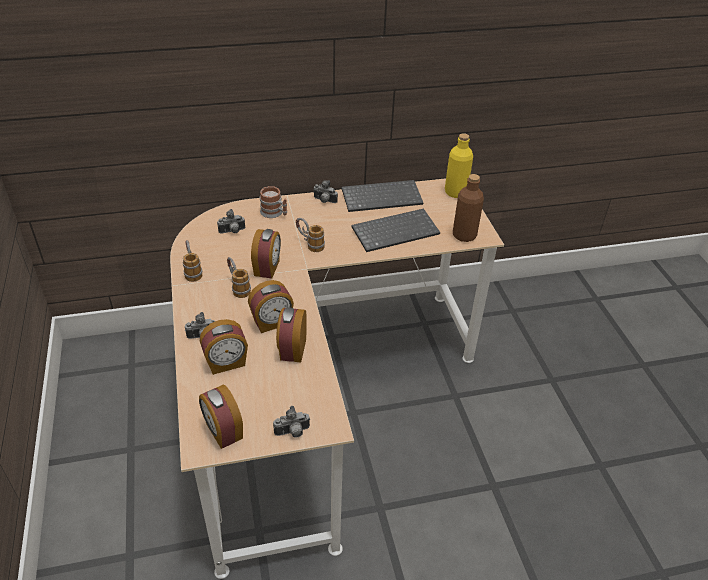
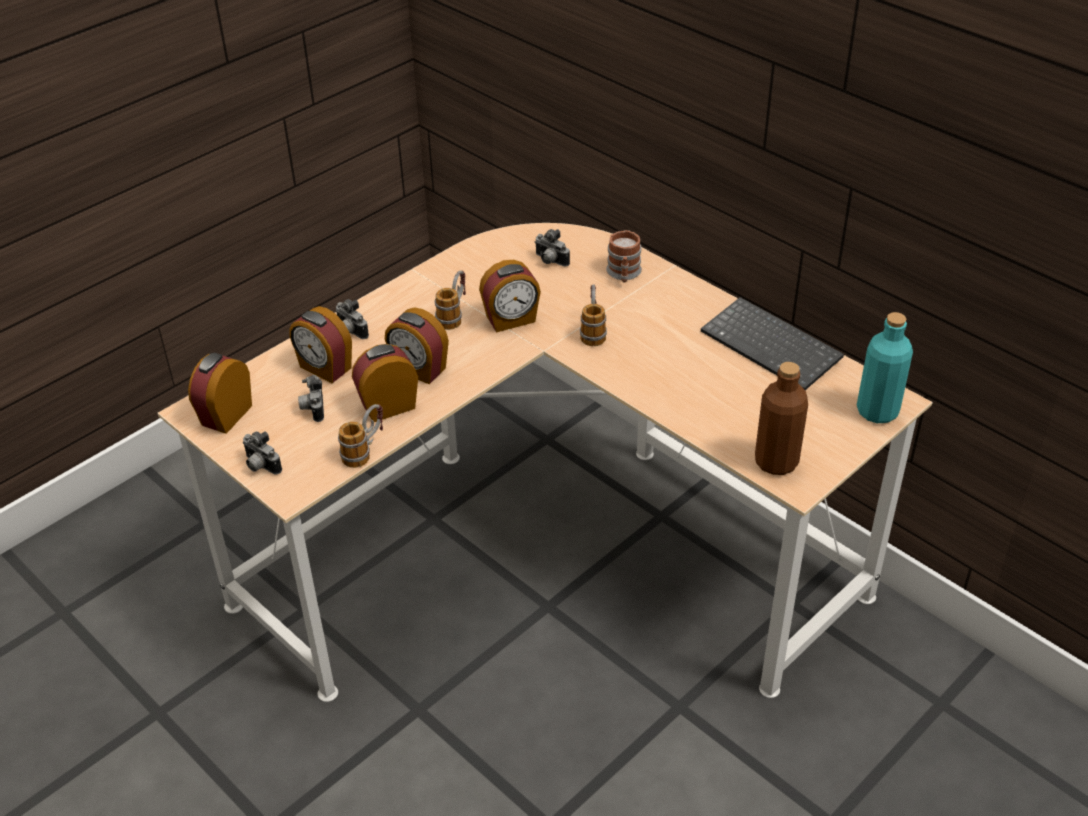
camera: 60 degrees right, 0 degrees up
mug [183,240,203,282] -> mug moved to [338,404,383,468]
camera [313,180,338,203] -> camera moved to [298,375,324,422]
keyboard [352,208,440,252] -> none
yellow bottle [445,133,473,198] -> turquoise bottle [857,312,913,423]

